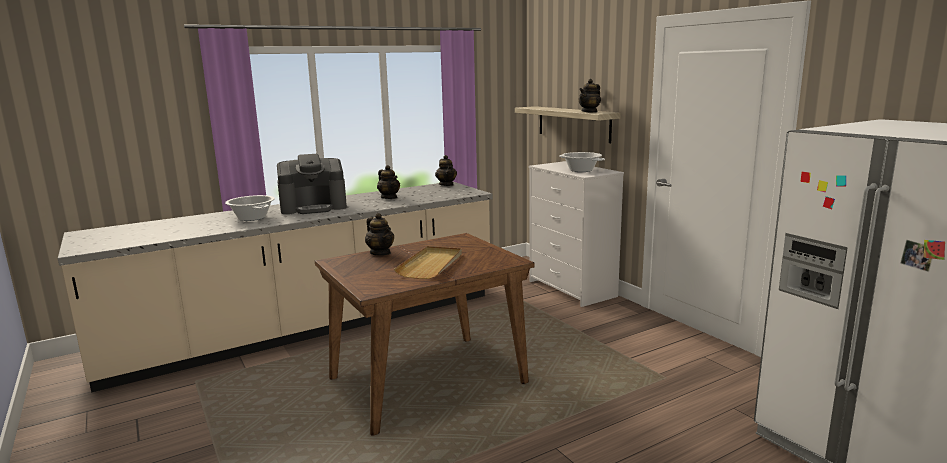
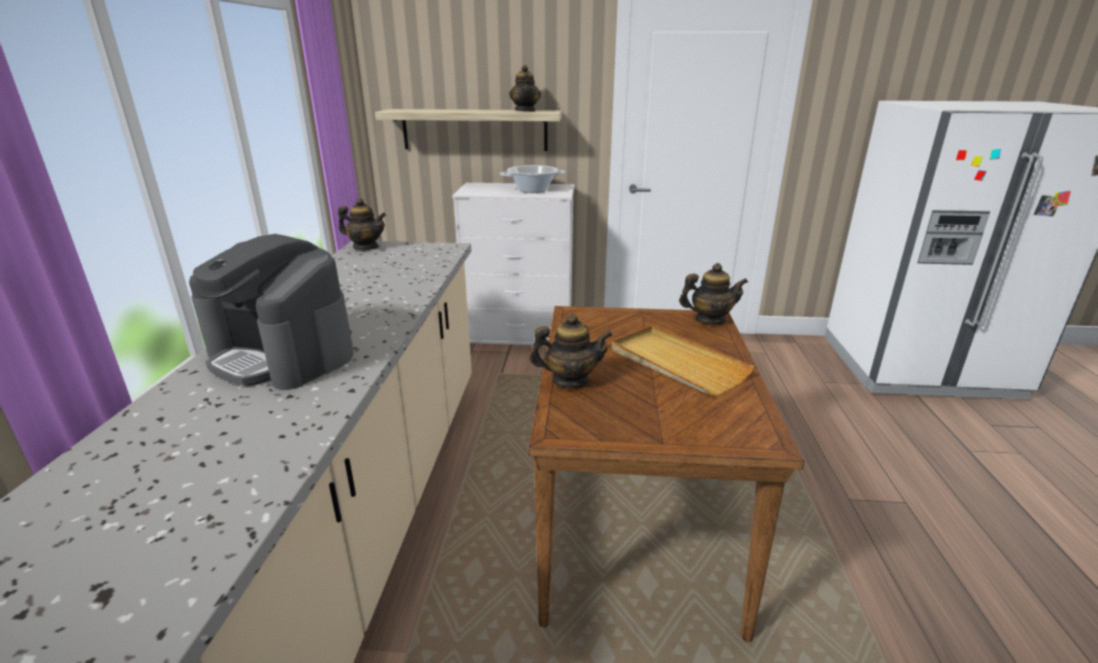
camera: 55 degrees left, 10 degrees up
cooking pot [225,195,275,221] -> none
coffee machine [277,154,347,214] -> coffee machine turned 105 degrees clockwise [189,234,354,390]
teapot [377,165,400,199] -> teapot moved to [679,263,748,325]

